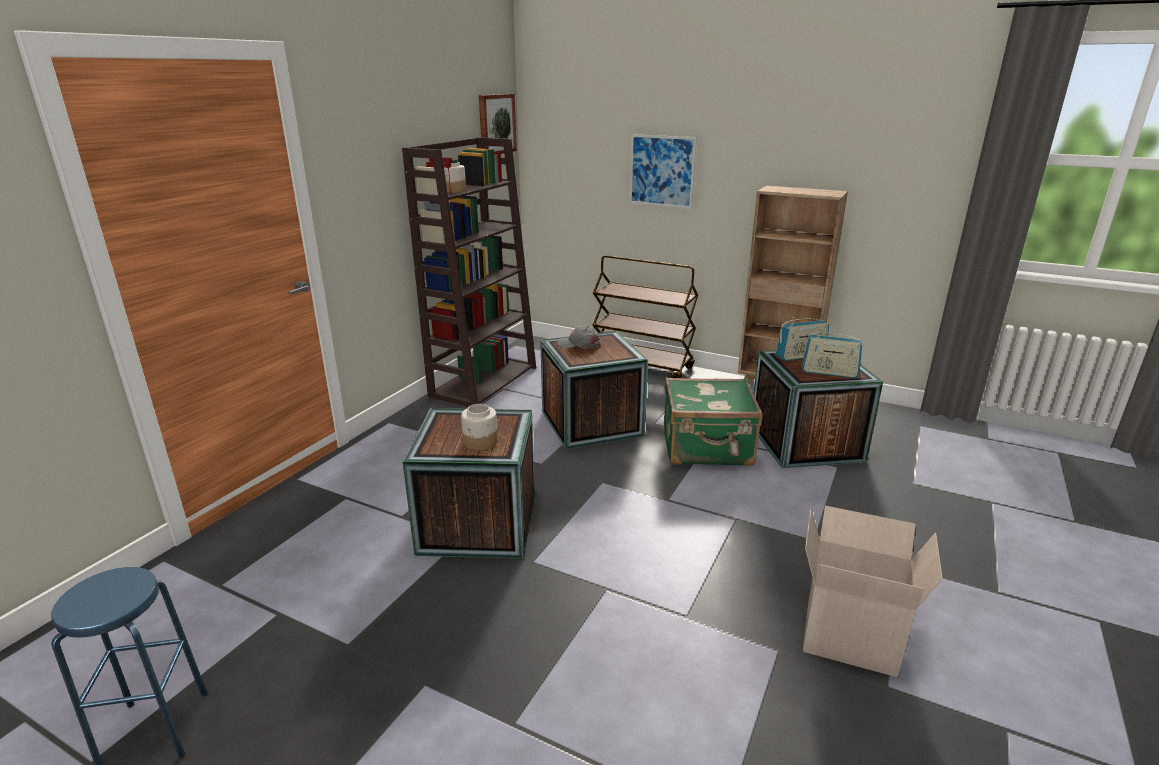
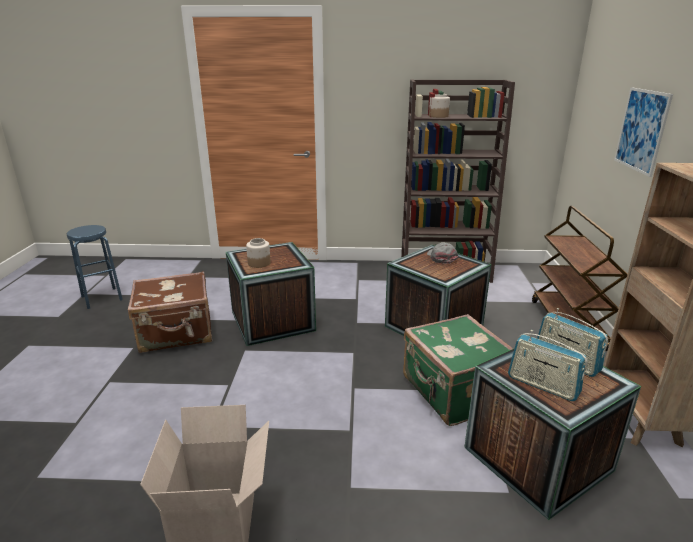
camera: 65 degrees right, 0 degrees up
picture [479,94,517,154] -> none
radio [802,328,863,378] -> radio turned 45 degrees counterclockwise [508,330,587,401]
none -> brown suitcase [128,271,212,353]

